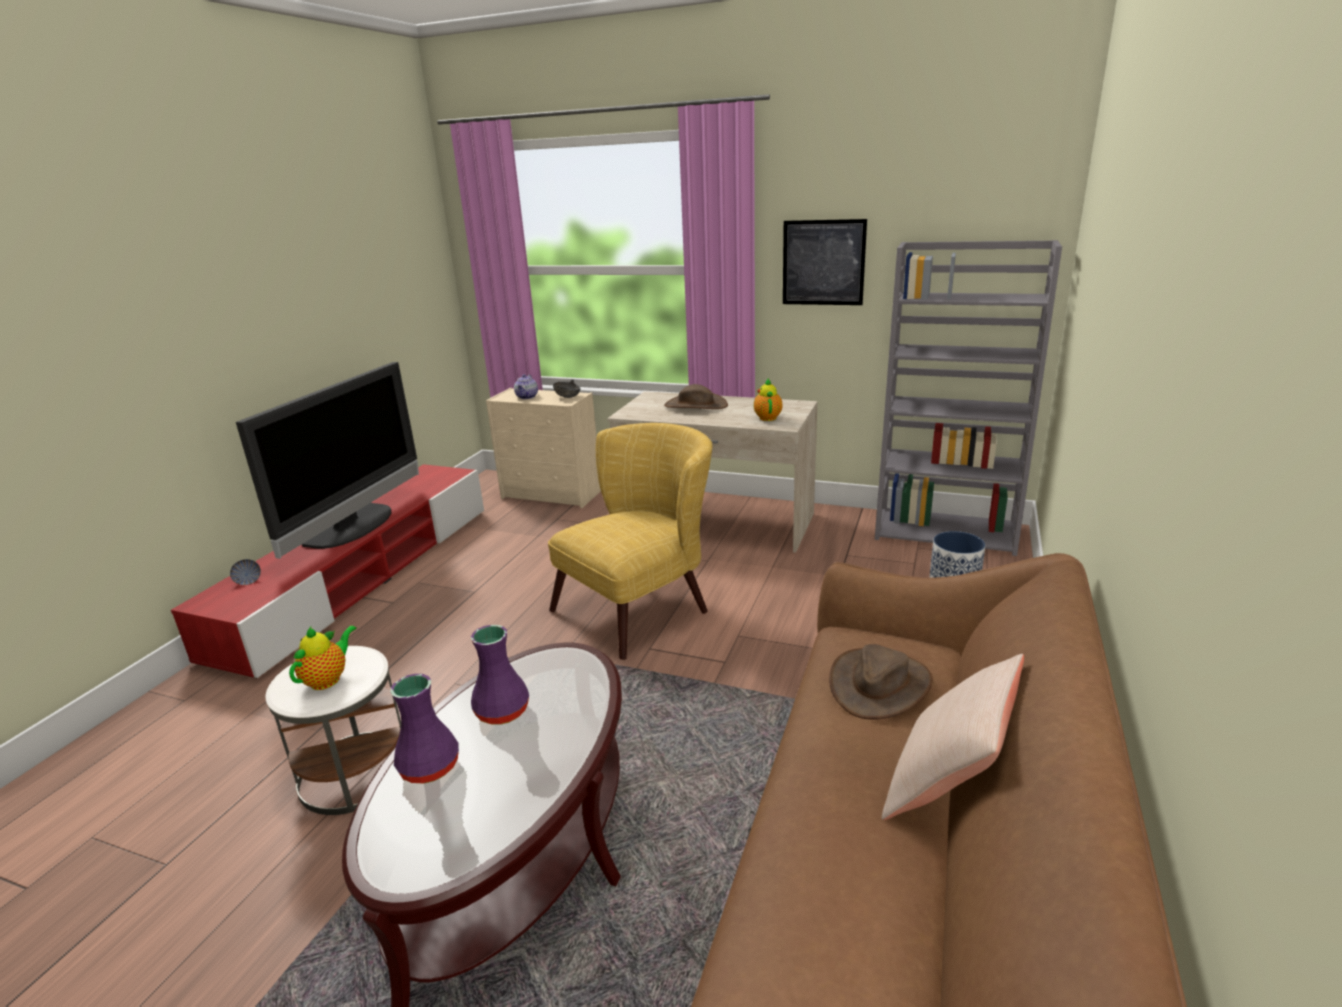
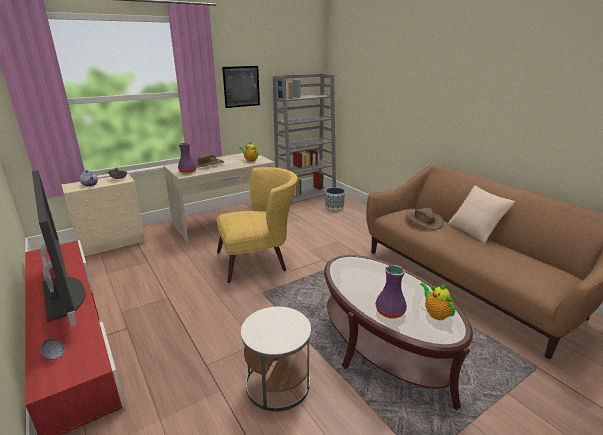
camera: 55 degrees left, 0 degrees up
teapot [289,626,357,690] -> teapot moved to [420,283,455,320]
purple vase [471,625,529,725] -> purple vase moved to [178,142,196,174]
yellow armchair [548,423,713,660] -> yellow armchair turned 75 degrees clockwise [217,167,298,283]

